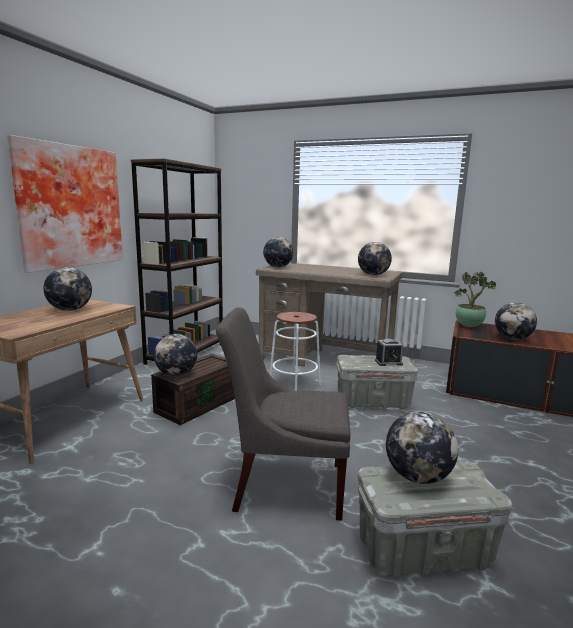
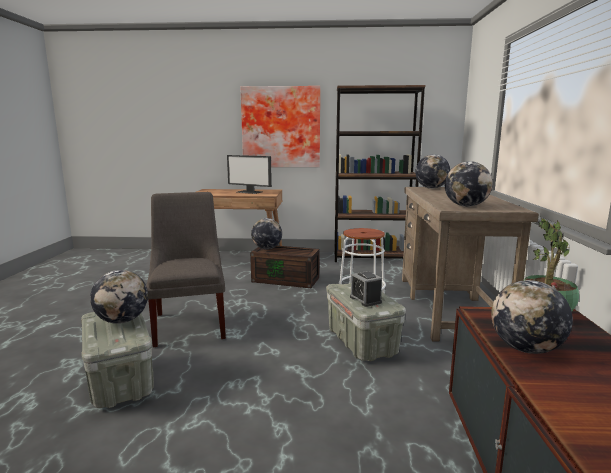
camera: 70 degrees right, 0 degrees up
globe [43,267,92,311] -> monitor [227,155,272,194]

